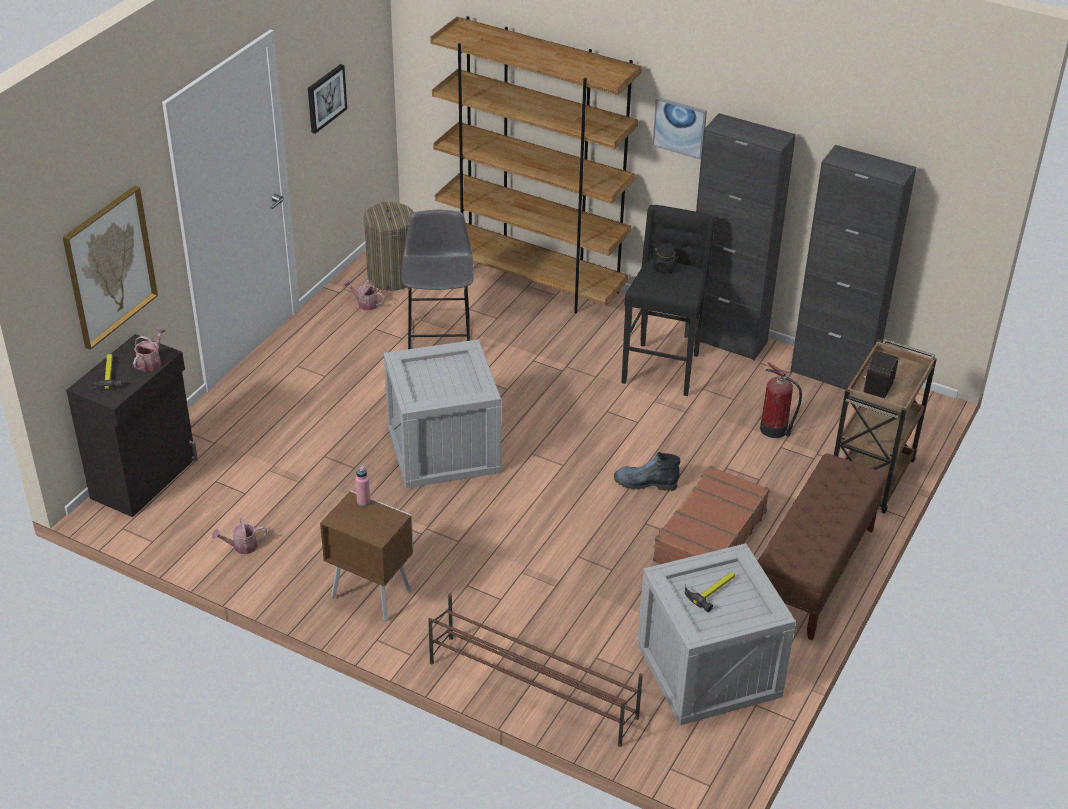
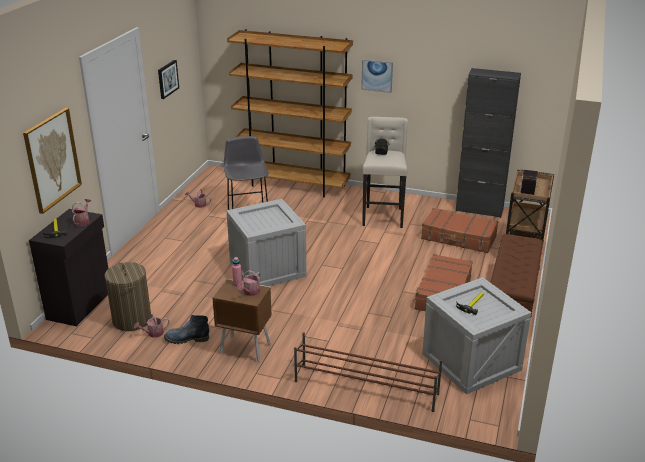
camera: 10 degrees left, 10 degrees down
laundry basket [364,202,414,291] -> laundry basket moved to [104,262,151,331]
boot [614,452,680,491] -> boot moved to [164,315,209,344]
black stool [622,205,716,396] -> beige stool [362,117,408,228]
black cabinet [684,113,796,360] -> none
fire extinguisher [760,362,802,438] -> brown suitcase [421,208,498,253]
none -> watering can [237,270,261,296]

